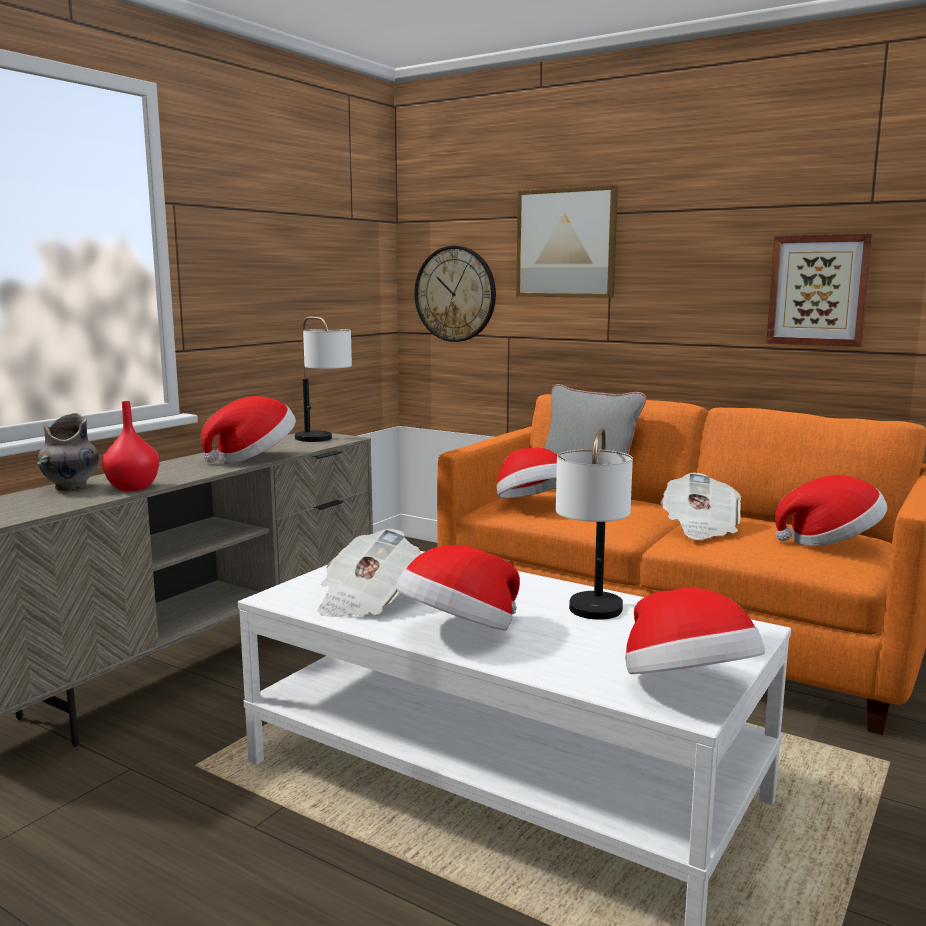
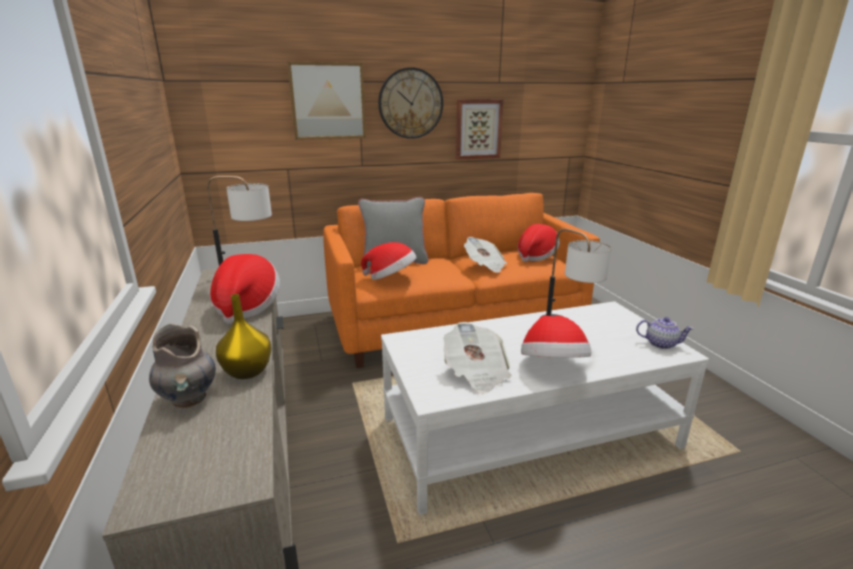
camera: 50 degrees left, 10 degrees up
red vase [102,401,159,491] -> yellow vase [216,294,272,379]
wall clock [414,246,496,342] -> wall clock moved to [378,67,443,139]
hat [625,588,765,674] -> teapot [636,317,694,349]

